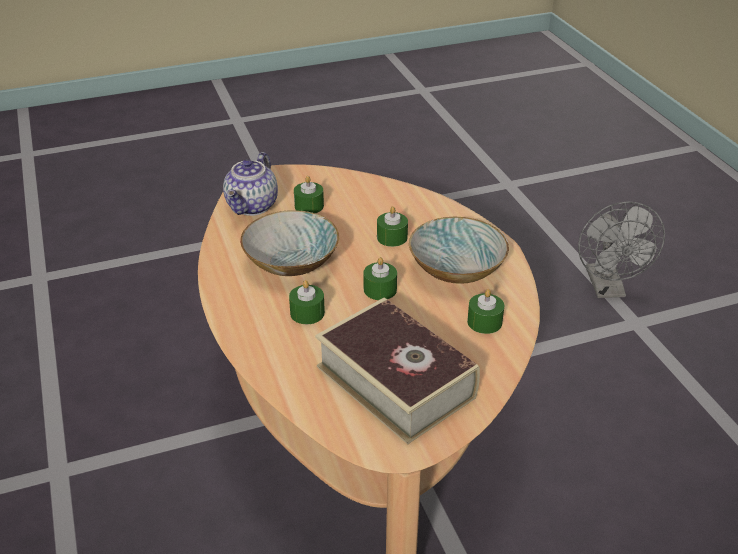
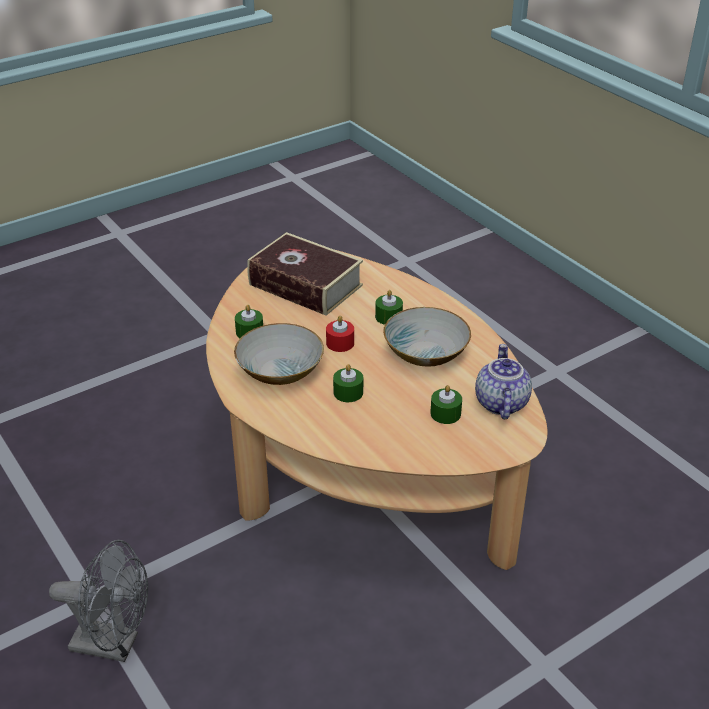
camera: 165 degrees right, 0 degrees up
green candle [364,257,397,300] -> red candle [326,316,354,352]
grey fan [578,201,665,298] -> grey fan turned 120 degrees clockwise [49,540,148,662]

